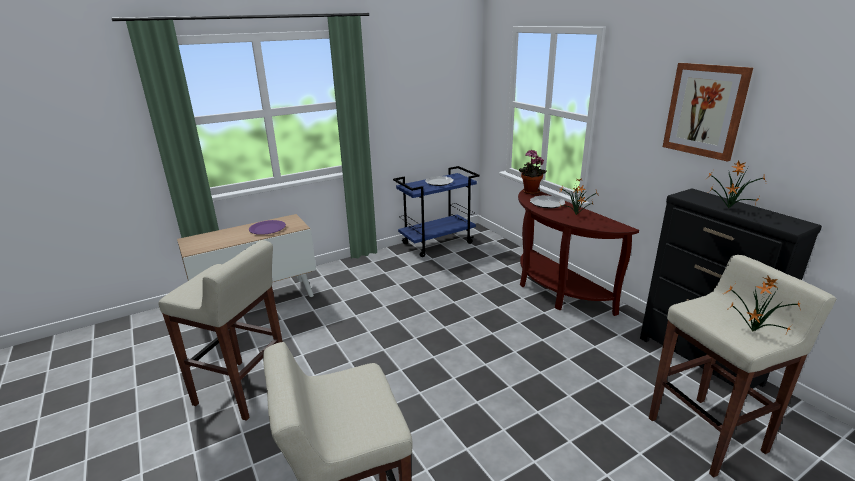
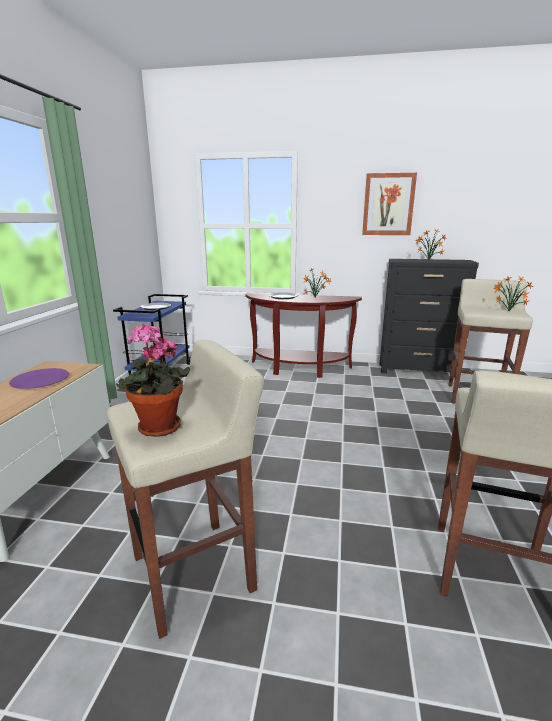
camera: 50 degrees left, 5 degrees down
potted plant [519,150,547,194] -> potted plant moved to [116,324,190,437]

